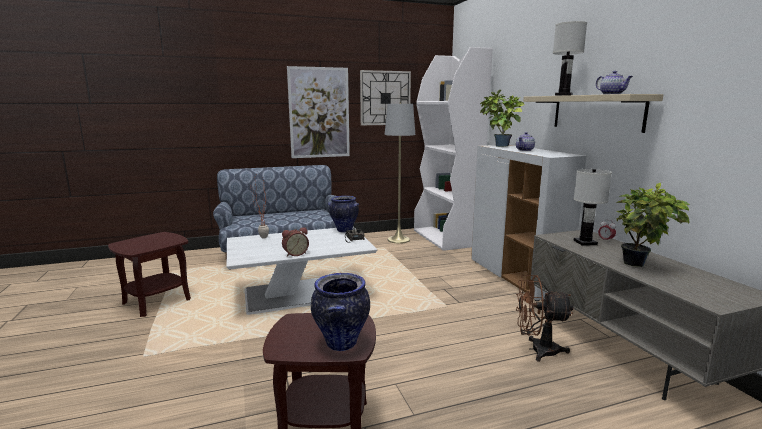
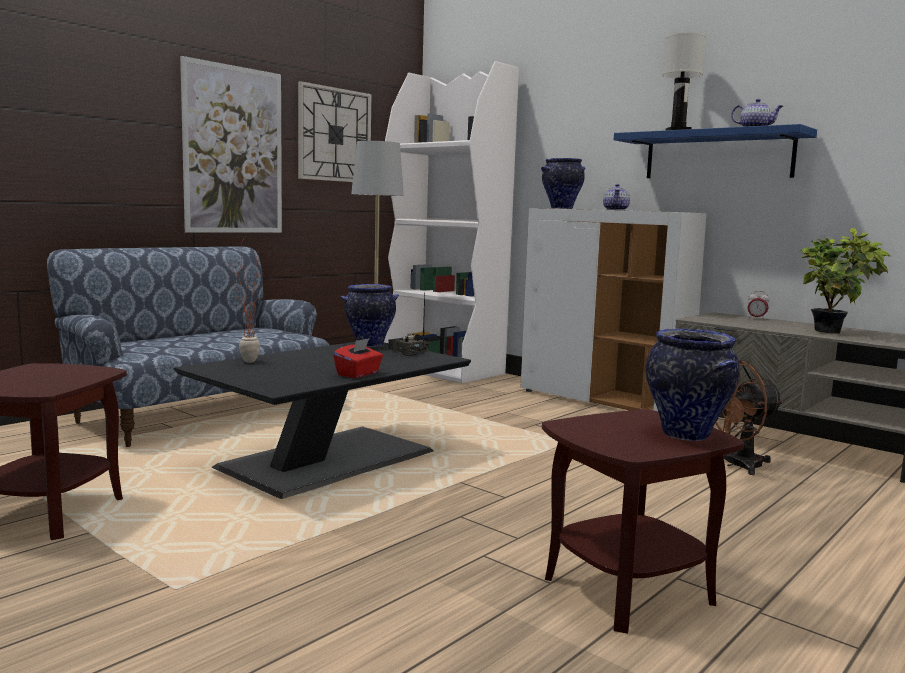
camera: 30 degrees left, 5 degrees down
white coffee table [227,226,377,315] -> black coffee table [174,342,471,499]
alarm clock [282,227,309,257] -> red tissue box [333,338,383,378]
potted plant [480,90,524,147] -> vase [541,158,585,209]
beige shelf [523,94,664,133] -> blue shelf [614,124,817,178]
white table lamp [573,169,612,246] -> none

